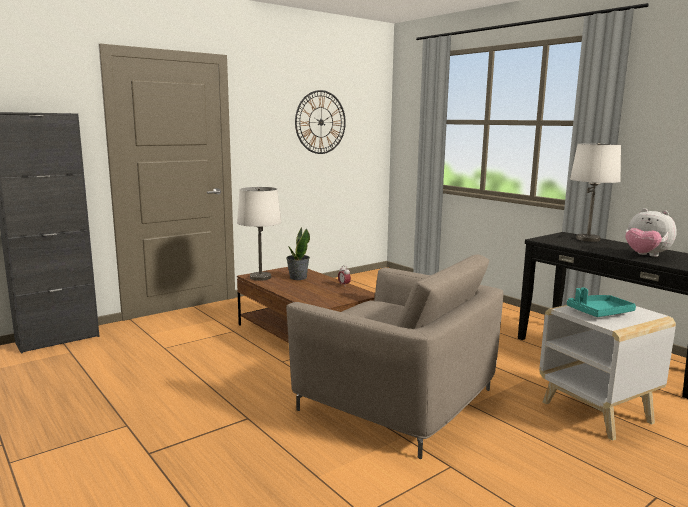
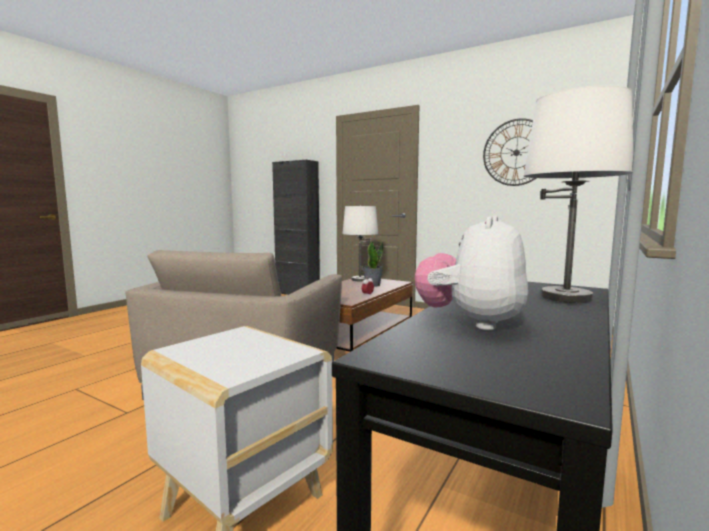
camera: 70 degrees right, 5 degrees down
turquoise tray [567,287,636,317] -> none

